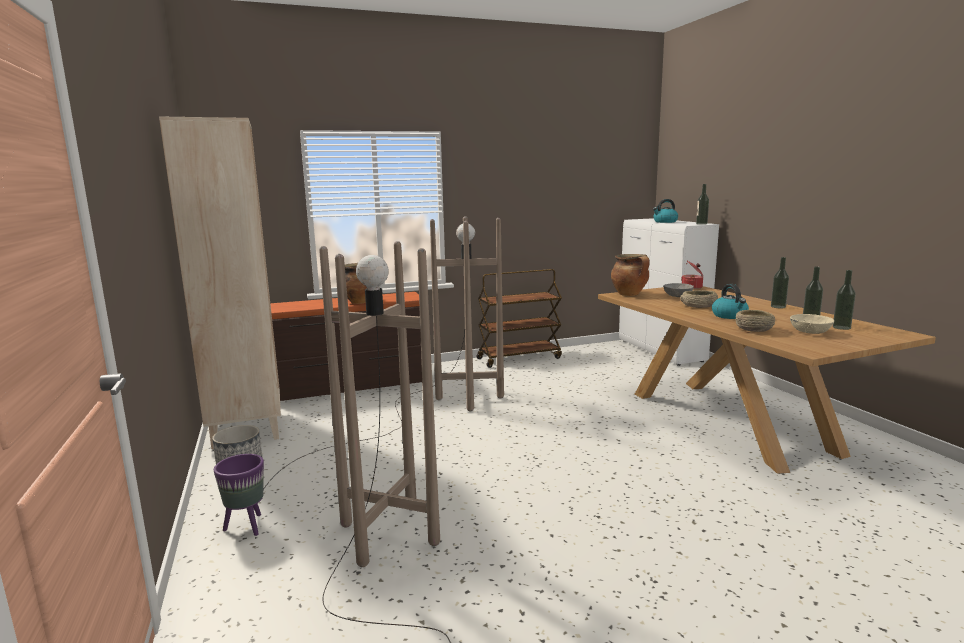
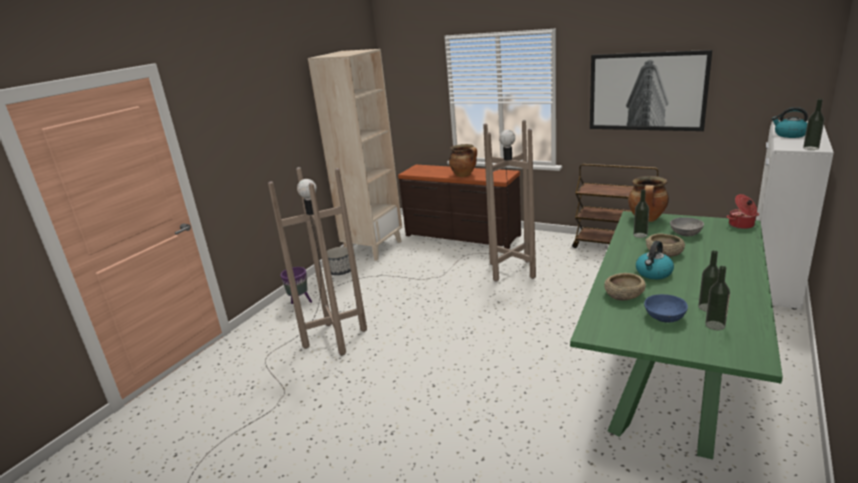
camera: 50 degrees right, 10 degrees up
brown dining table [598,286,936,474] -> green dining table [570,211,783,459]
bottle [771,257,789,308] -> bottle moved to [634,189,649,238]
beige bowl [790,314,834,334] -> blue bowl [644,294,688,323]
none -> picture [590,50,712,131]

